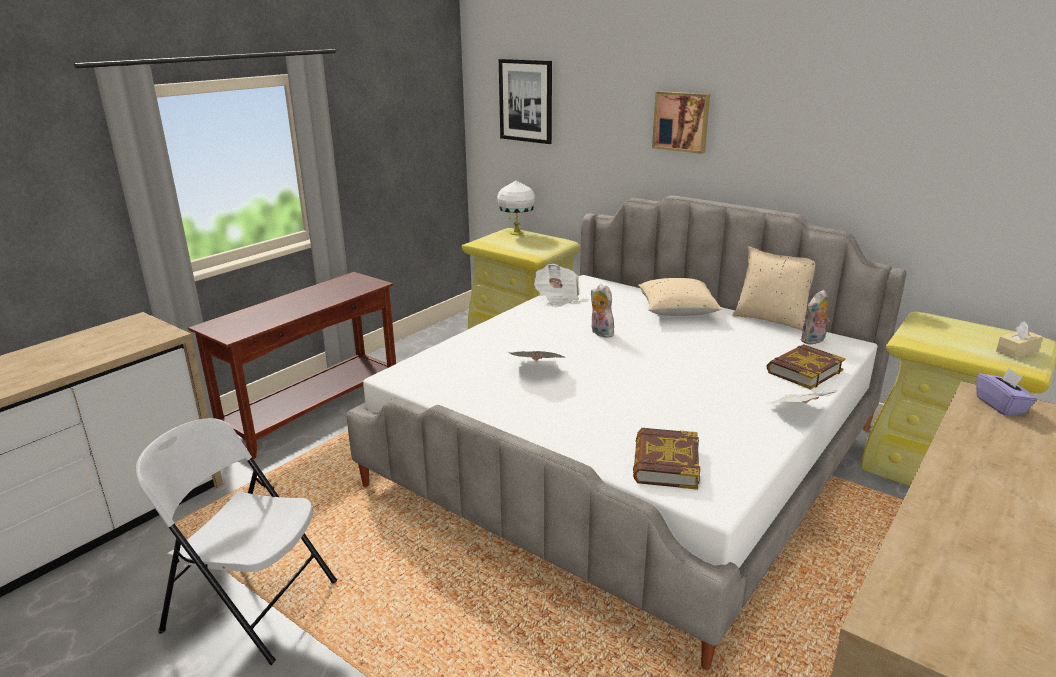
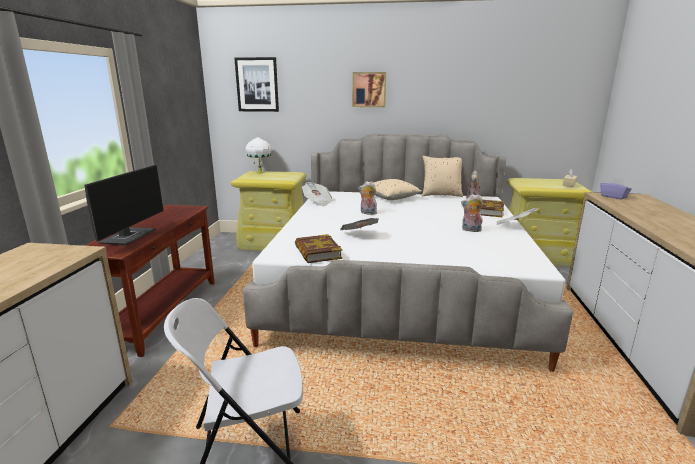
camera: 30 degrees left, 5 degrees down
book [633,428,700,490] -> book moved to [295,234,342,263]
none -> monitor [84,164,164,246]
none -> plush toy [461,194,483,232]

